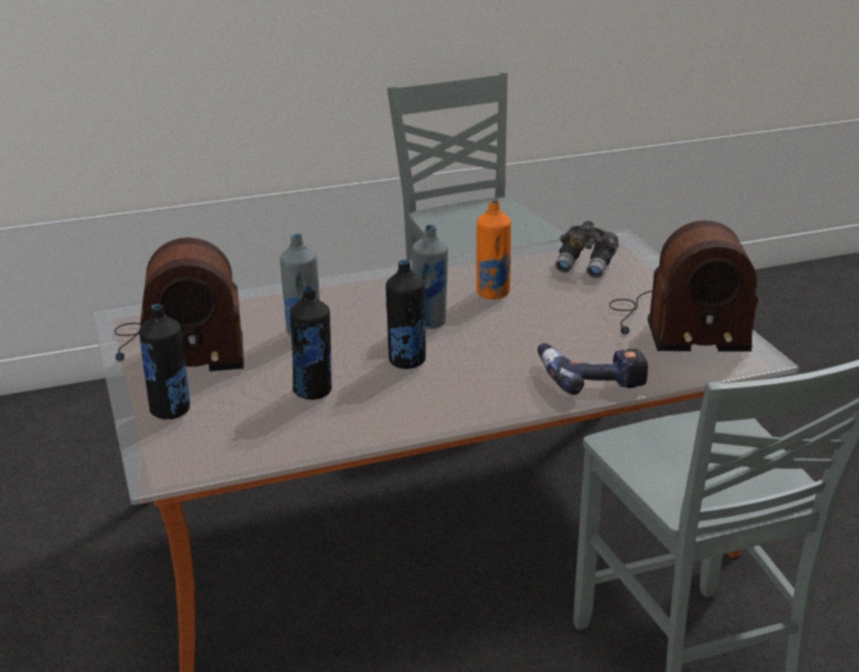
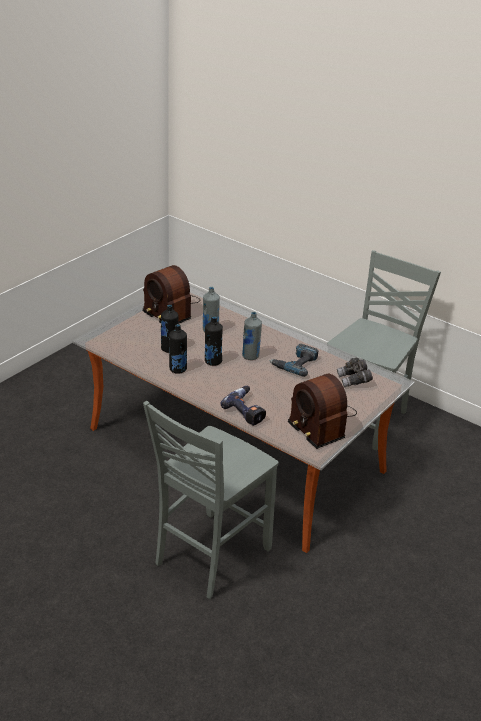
camera: 55 degrees right, 5 degrees up
black bottle [139,304,190,419] -> black bottle moved to [169,324,187,374]
orange bottle [476,200,511,299] -> power drill [269,344,318,377]

